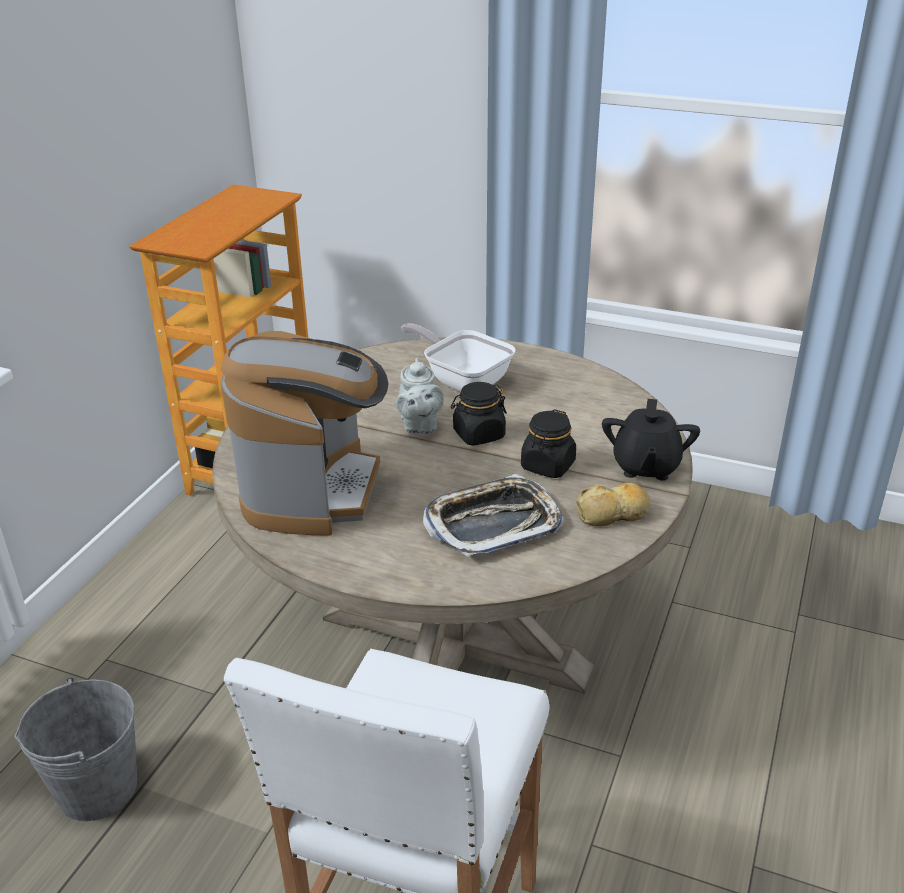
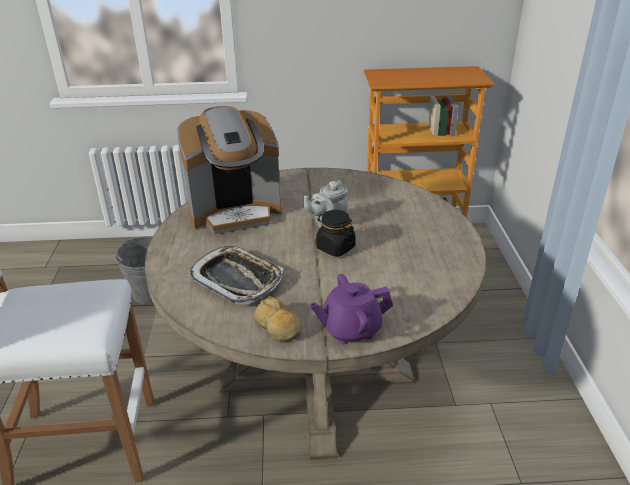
camera: 65 degrees right, 0 degrees up
frying pan [401,323,516,392] -> none
black jar [521,409,576,478] -> none
black teapot [602,399,700,481] -> purple teapot [310,274,393,344]

